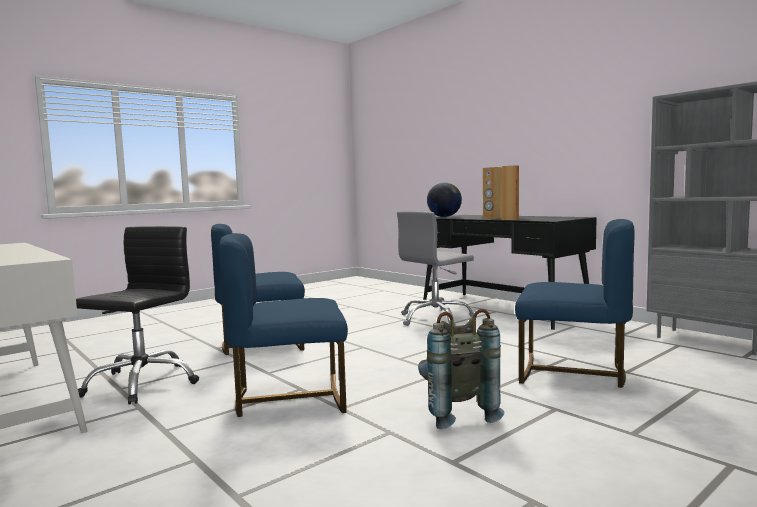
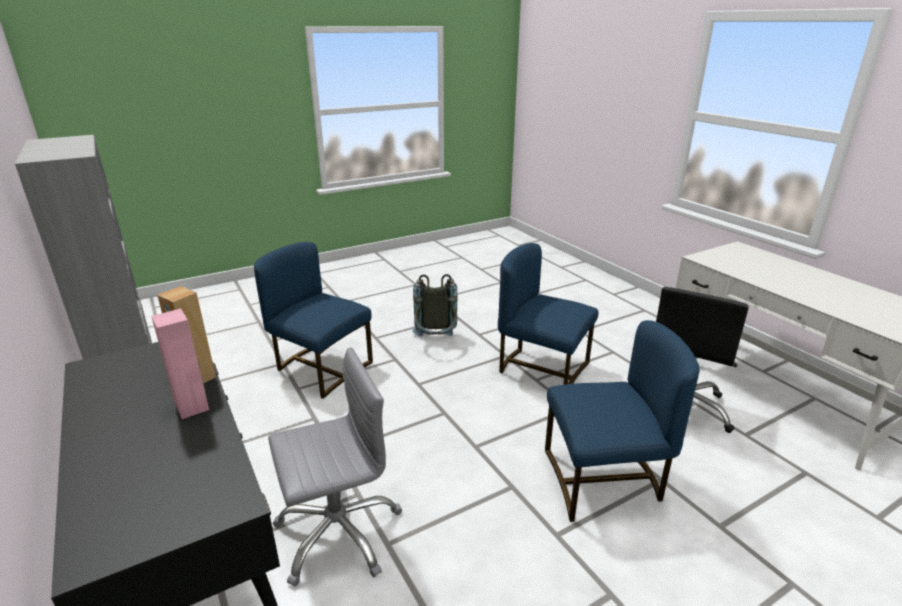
camera: 170 degrees left, 20 degrees up
blue chair [219,233,348,417] -> blue chair turned 150 degrees counterclockwise [498,243,598,385]
globe [427,183,462,217] -> none
brown speaker [483,167,502,219] -> pink speaker [151,308,209,419]

